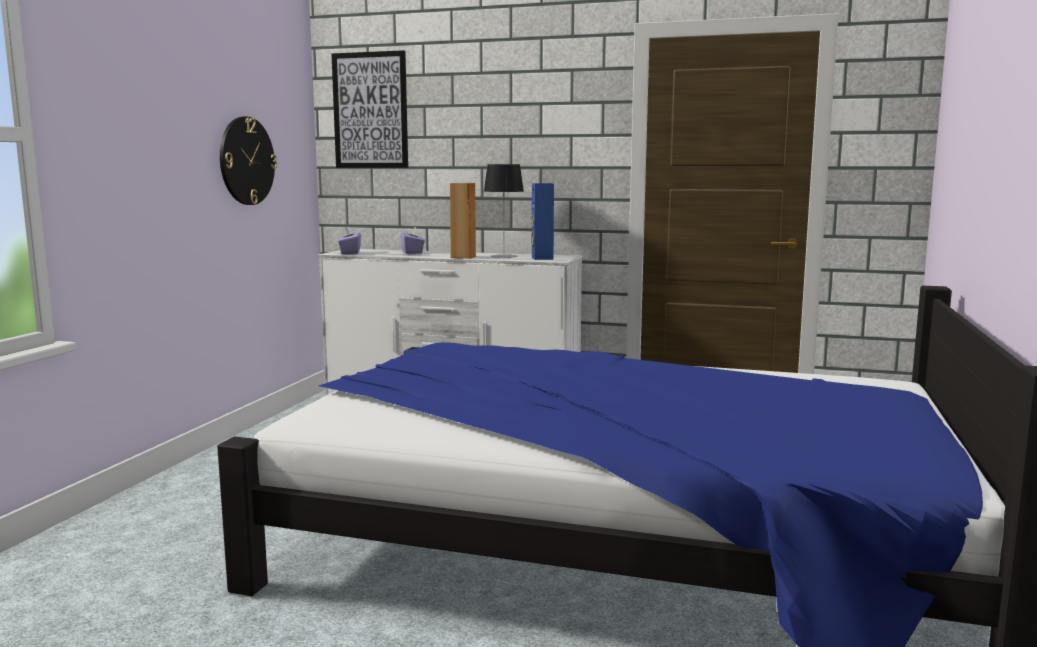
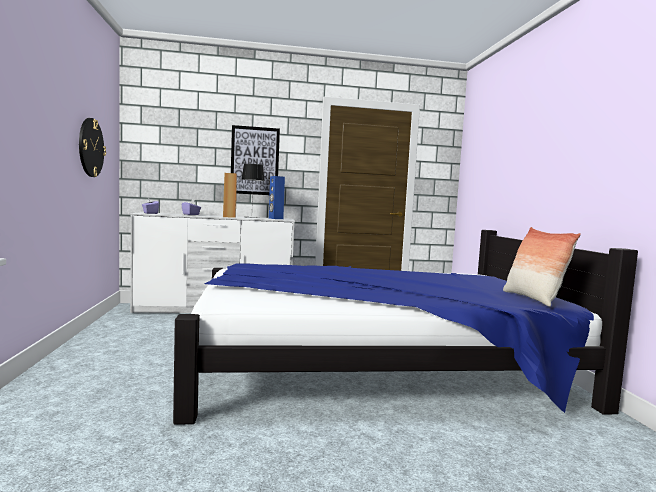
camera: 25 degrees left, 5 degrees down
picture [331,50,408,168] -> picture moved to [231,125,280,195]
none -> pillow [503,227,581,307]

